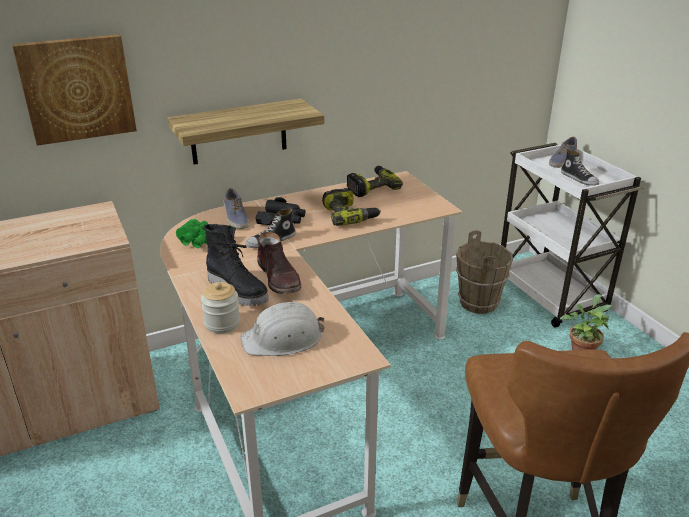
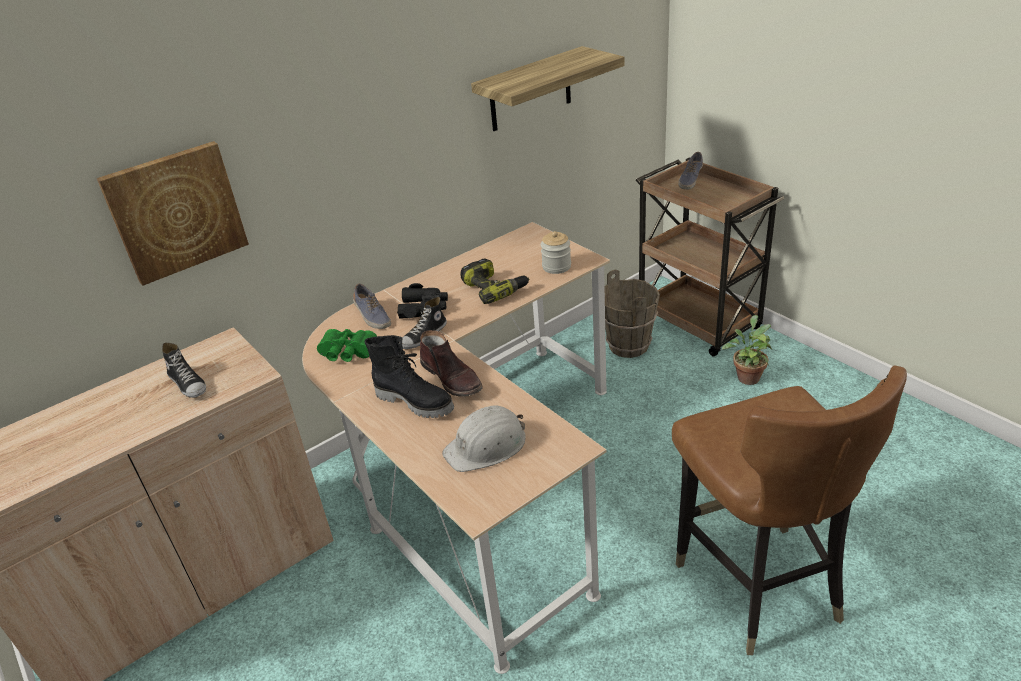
camera: 10 degrees left, 5 degrees up
shelf [167,99,324,165] -> shelf moved to [471,46,624,131]
jar [201,282,240,334] -> jar moved to [541,231,571,274]
power drill [347,166,403,197] -> none
white cart [501,143,645,328] -> brown cart [636,157,784,356]
shoe [561,149,599,186] -> shoe moved to [162,342,206,398]

